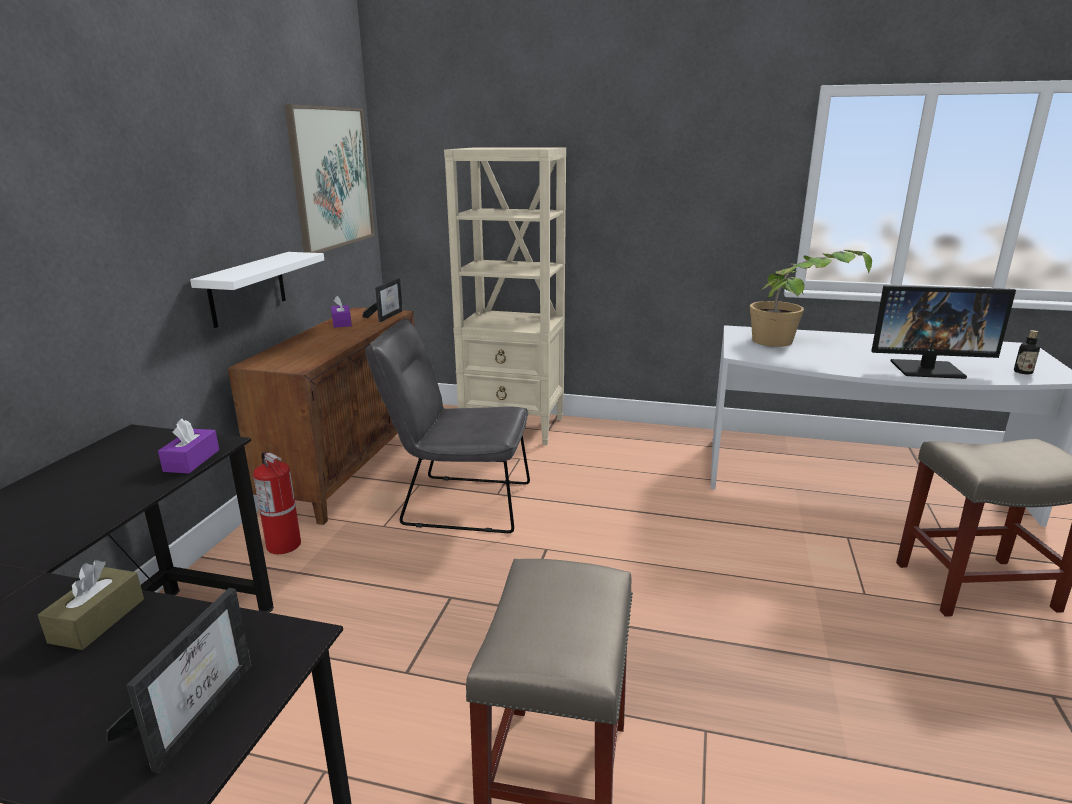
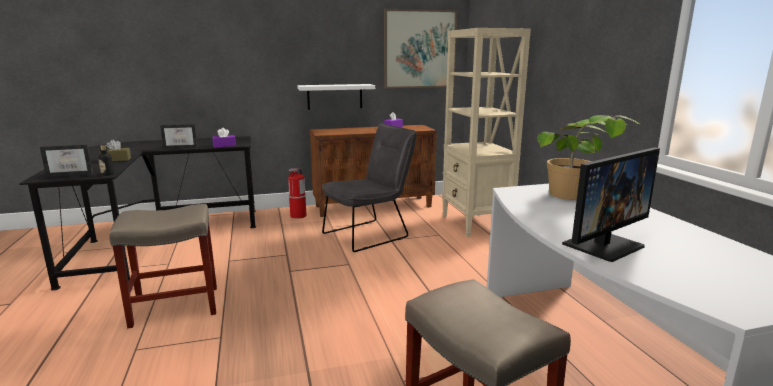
camera: 60 degrees right, 5 degrees down
picture frame [362,278,403,322] -> picture frame moved to [160,124,197,149]
grey chair [365,318,530,533] -> grey chair turned 75 degrees clockwise [322,123,417,252]
monitor [871,285,1016,379] -> monitor turned 105 degrees counterclockwise [562,148,660,262]
bottle [1014,330,1040,374] -> bottle moved to [98,145,114,176]

